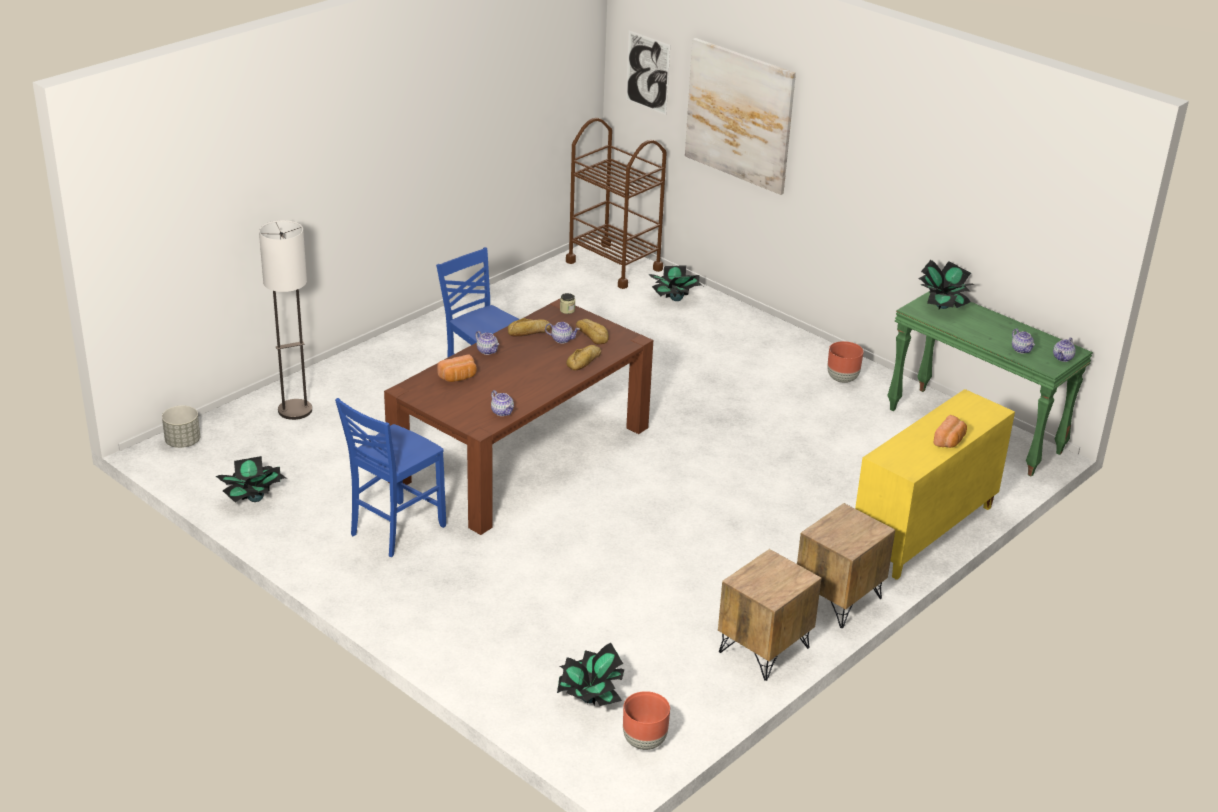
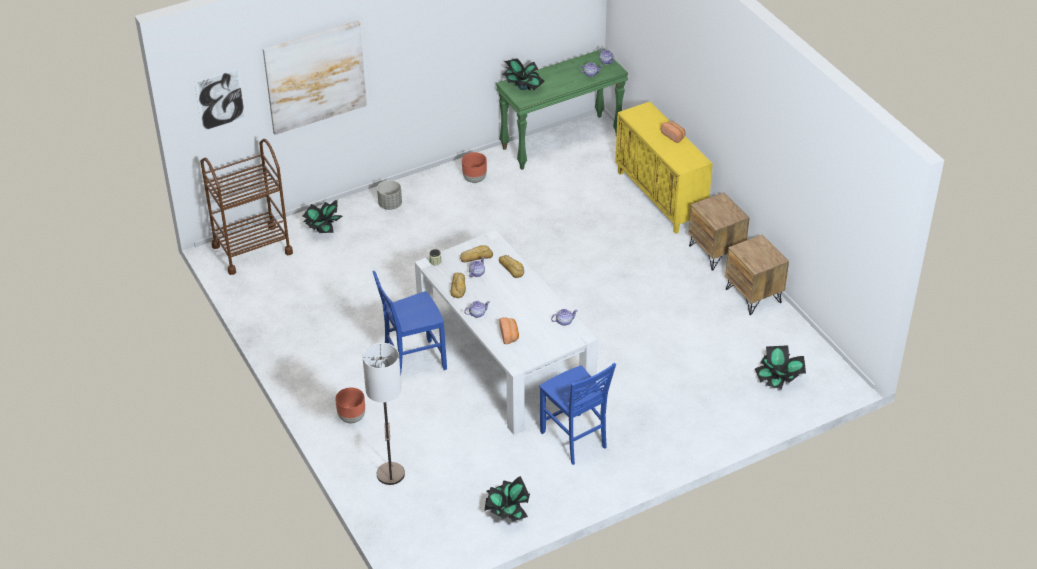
camera: 70 degrees left, 10 degrees up
grey planter [162,405,200,448] -> grey planter moved to [377,180,402,210]
brown dining table [384,299,653,535] -> white dining table [415,230,598,435]
brown planter [623,691,670,750] -> brown planter moved to [335,387,365,423]

